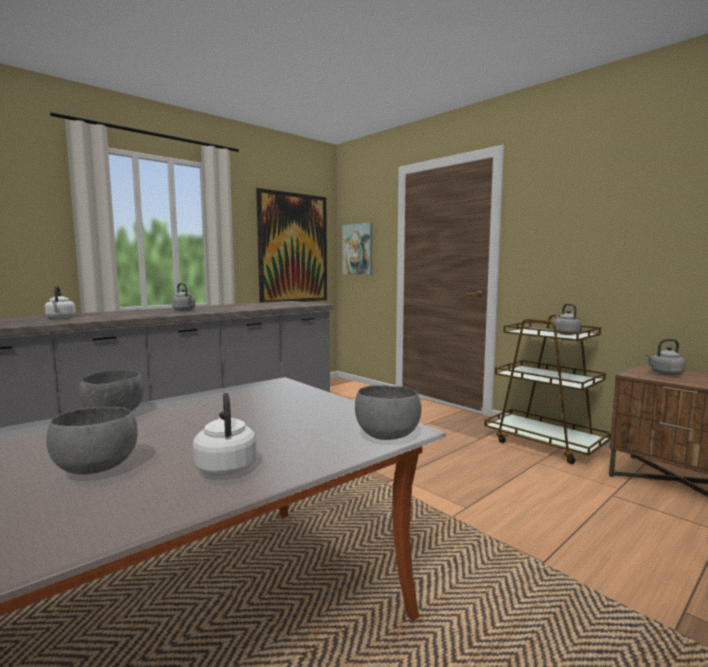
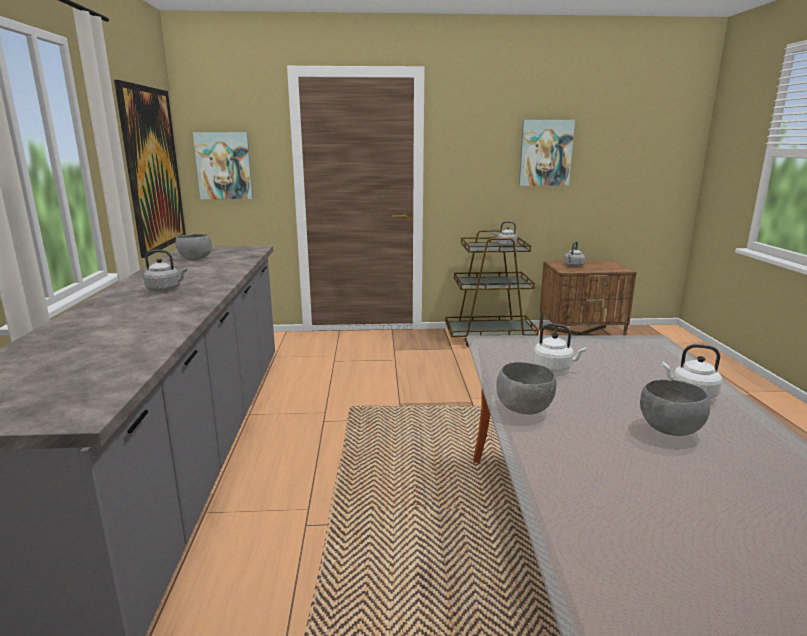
camera: 50 degrees left, 10 degrees up
white kettle [45,286,76,319] -> white kettle moved to [533,323,586,372]
grey bowl [355,385,421,440] -> grey bowl moved to [176,234,212,260]
none -> picture [519,120,575,186]

